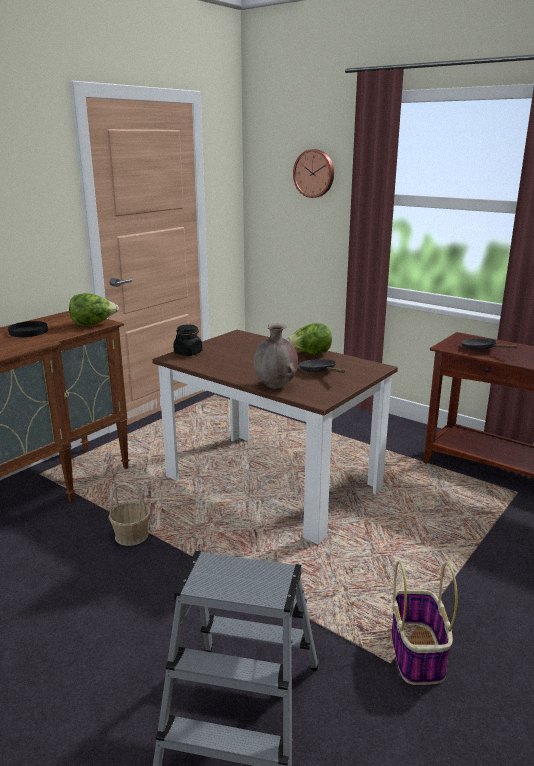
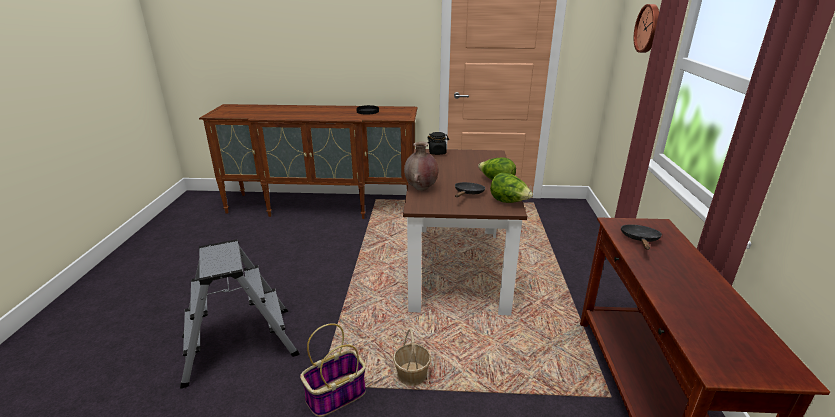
camera: 55 degrees right, 5 degrees up
lettuce [69,293,119,326] -> lettuce moved to [490,173,533,203]
basket [108,483,151,546] -> basket moved to [393,328,431,386]

